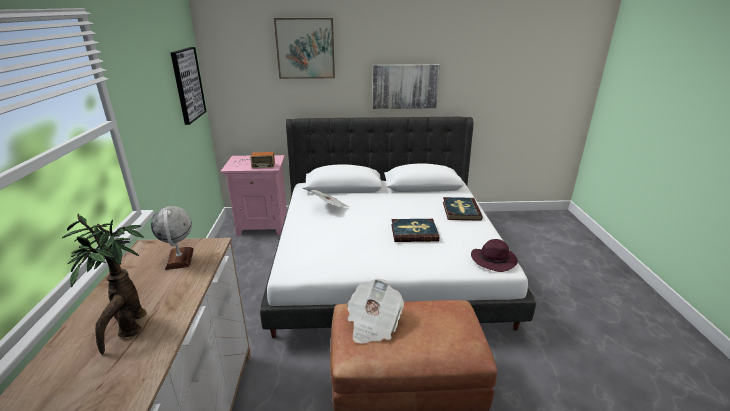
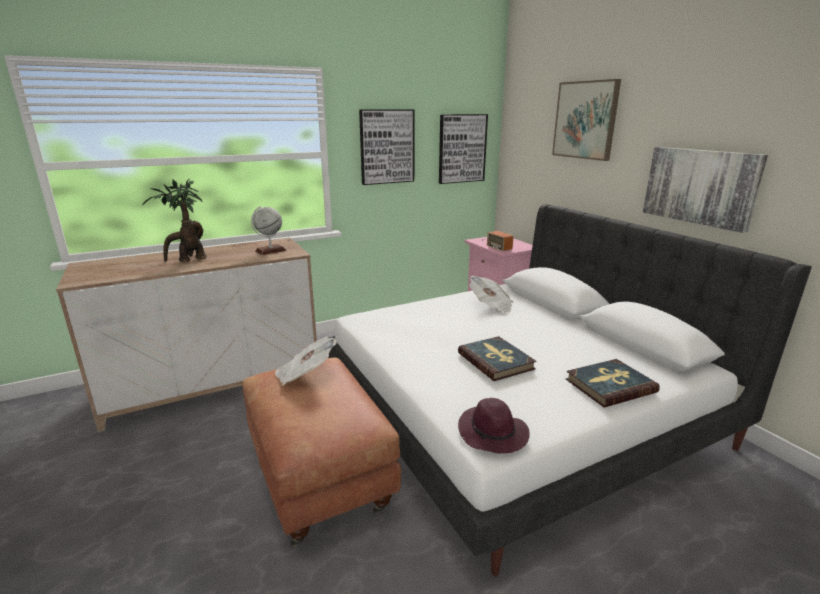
camera: 65 degrees right, 5 degrees down
none -> picture [359,109,415,185]

